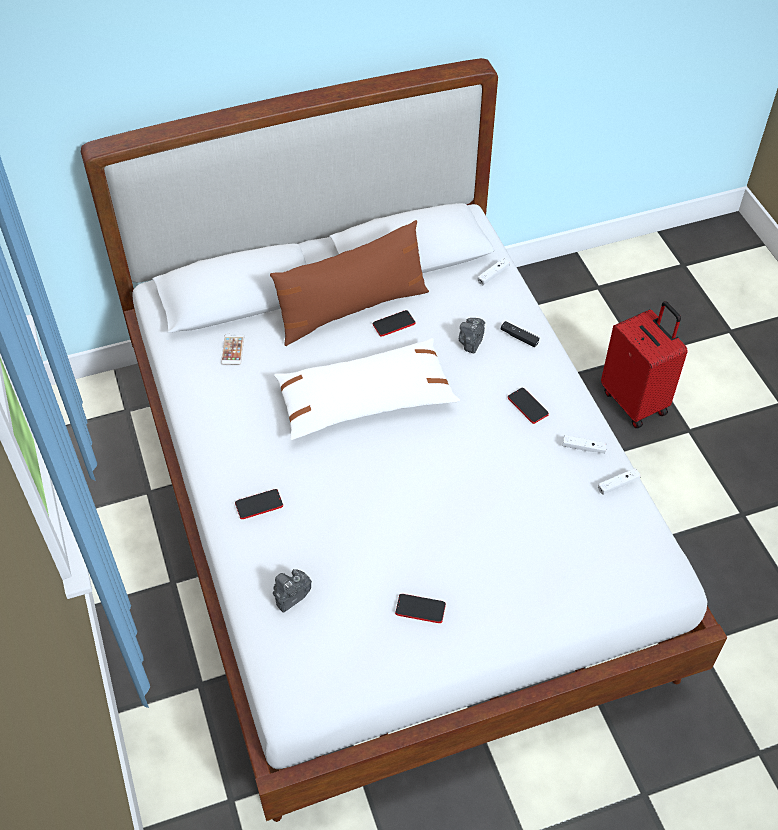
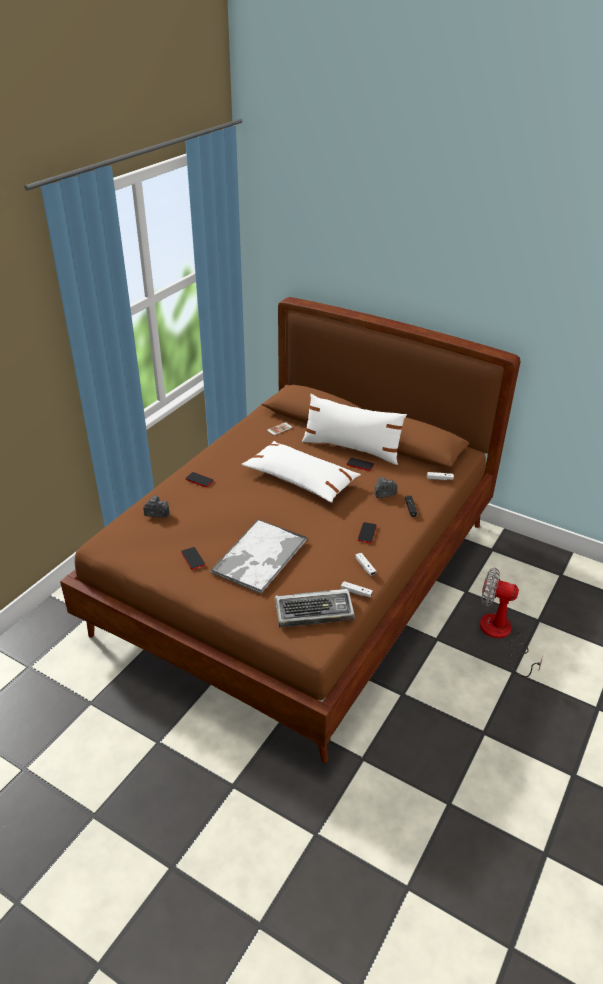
camera: 50 degrees right, 15 degrees down
white bed [81,58,727,822] -> brown bed [60,297,521,763]
brown pillow [270,220,429,346] -> white pillow [302,394,407,465]
red suitcase [601,301,688,428] -> fan [480,568,543,677]
none -> tray [210,519,307,594]
none -> keyboard [275,589,355,627]

